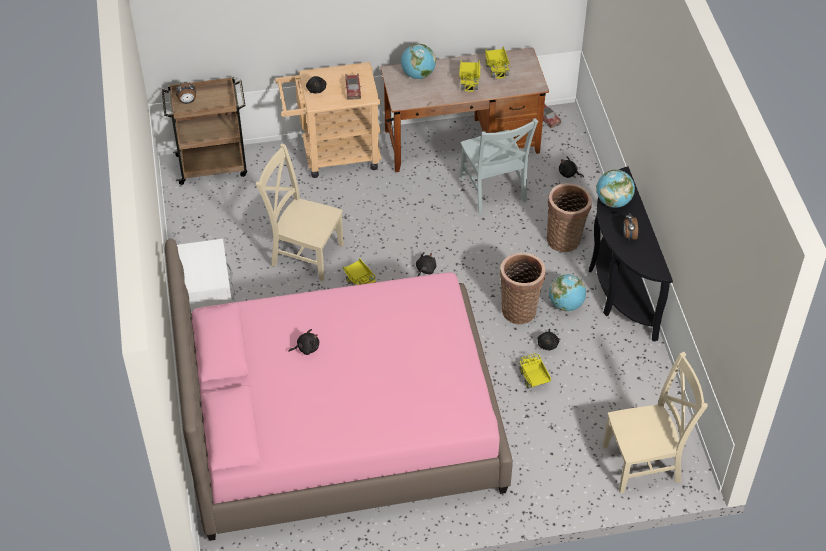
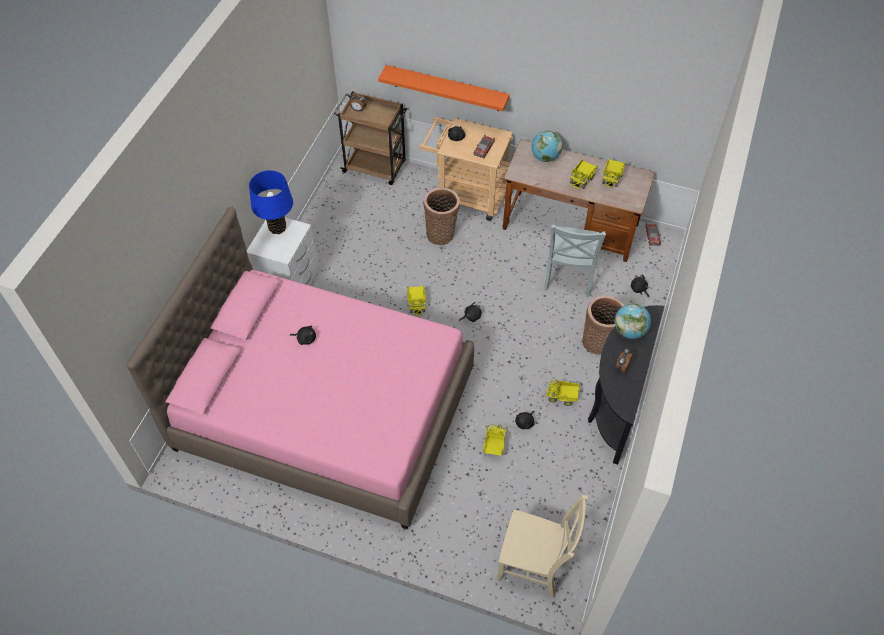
camera: 30 degrees right, 5 degrees up
beige chair [256,143,344,281] -> none
basket [500,252,546,325] -> basket moved to [423,188,460,245]
globe [549,274,586,311] -> toy truck [546,380,579,406]
none -> blue table lamp [249,170,293,234]
none -> orange shelf [378,65,510,111]

